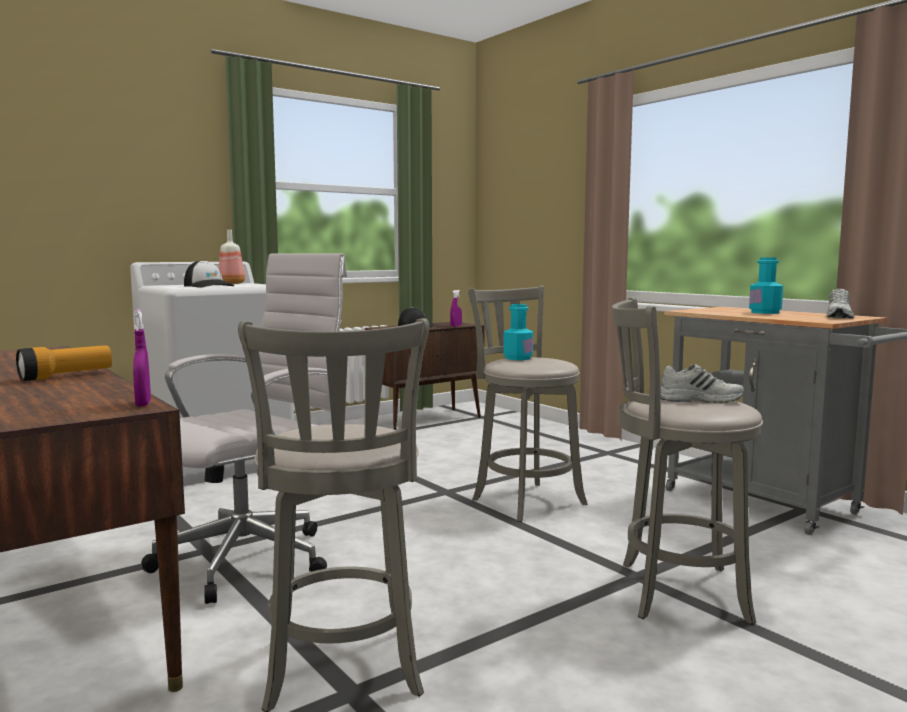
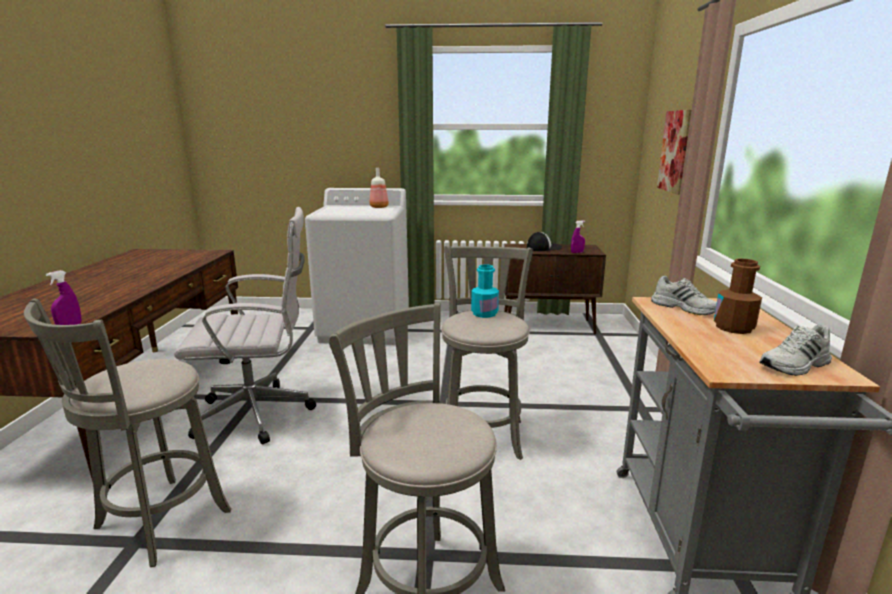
camera: 40 degrees right, 10 degrees up
flashlight [16,345,112,381] -> none
cap [184,260,234,288] -> none
white shoe [661,364,744,403] -> white shoe moved to [651,276,717,315]
turquoise bottle [749,257,783,314] -> brown bottle [714,258,762,334]
none -> picture [657,110,691,195]

